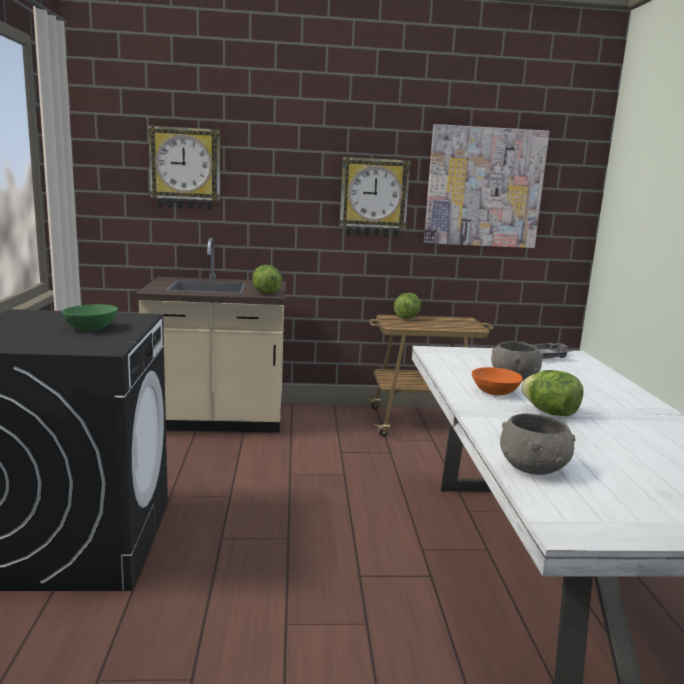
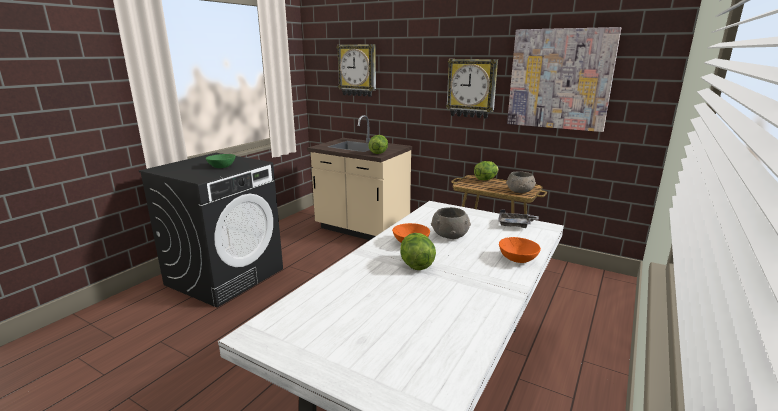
camera: 35 degrees right, 5 degrees up
grey bowl [500,413,575,475] -> grey bowl moved to [506,172,536,193]
none -> orange bowl [499,237,541,263]

